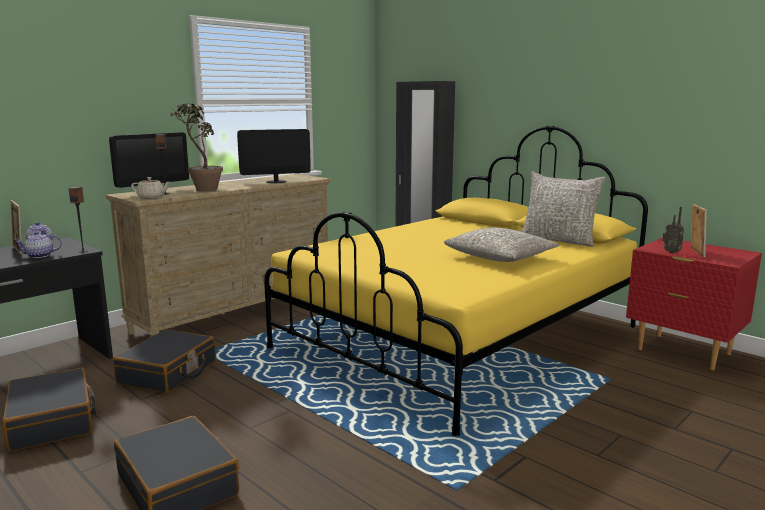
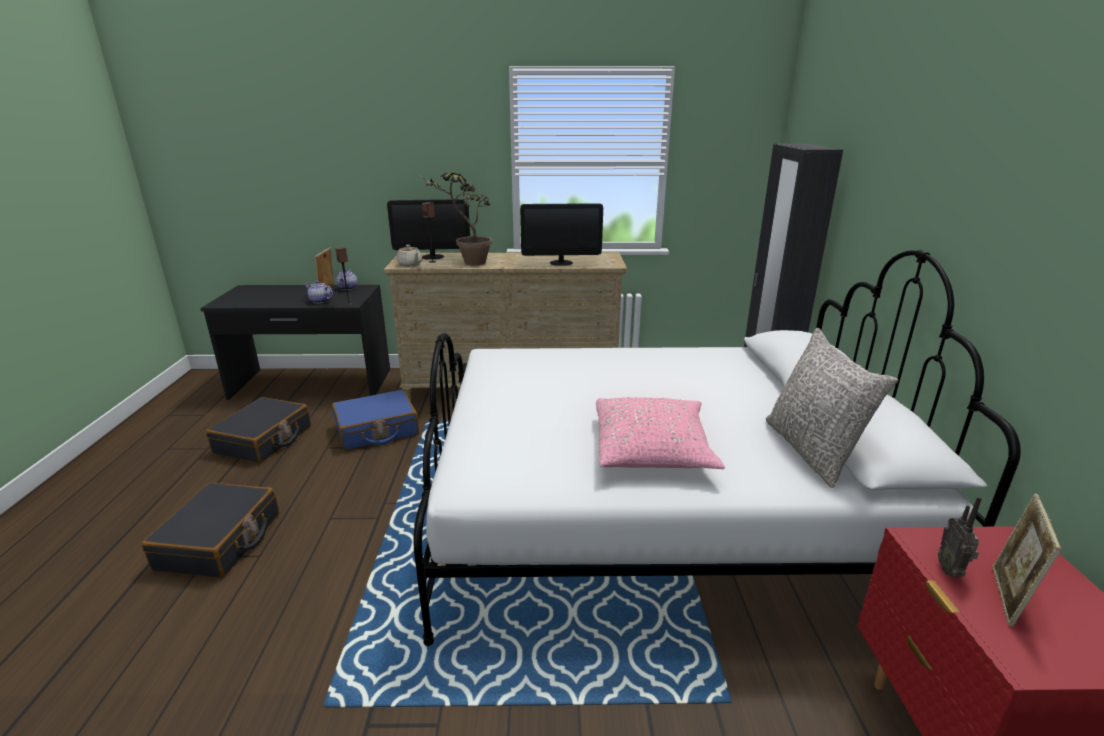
camera: 45 degrees right, 10 degrees up
black suitcase [113,329,216,393] -> blue suitcase [332,390,419,451]
monitor [237,129,311,183] -> monitor turned 150 degrees clockwise [520,203,603,266]
yellow bed [264,126,648,436] -> white bed [414,250,1021,646]
grey pillow [444,227,560,262] -> pink pillow [596,397,725,469]
picture frame [691,204,707,258] -> picture frame turned 150 degrees clockwise [992,494,1062,627]

